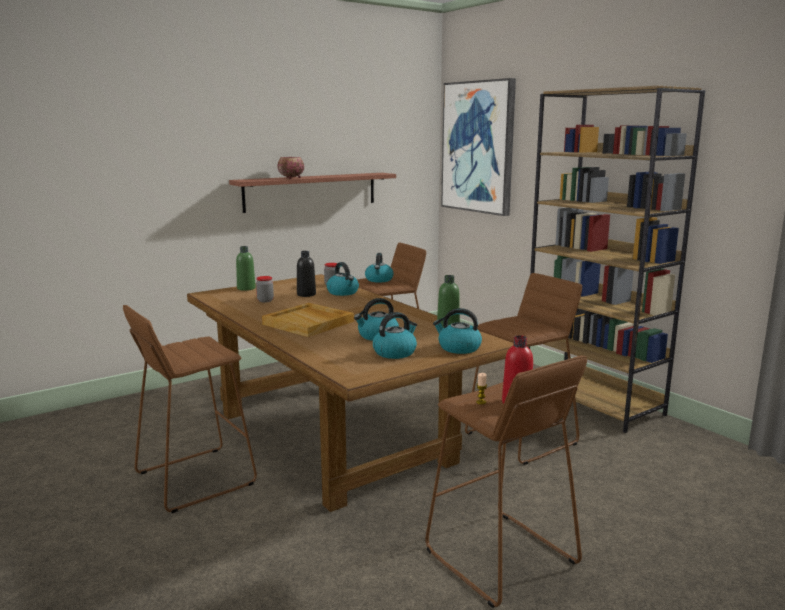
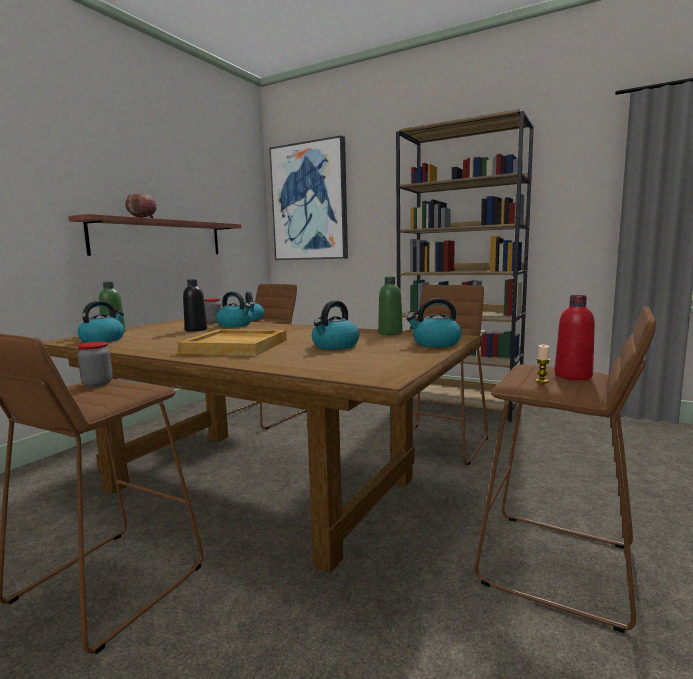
camera: 25 degrees left, 5 degrees down
jar [256,276,274,302] -> jar moved to [78,342,113,387]
kettle [373,312,417,359] -> kettle moved to [77,301,124,343]

